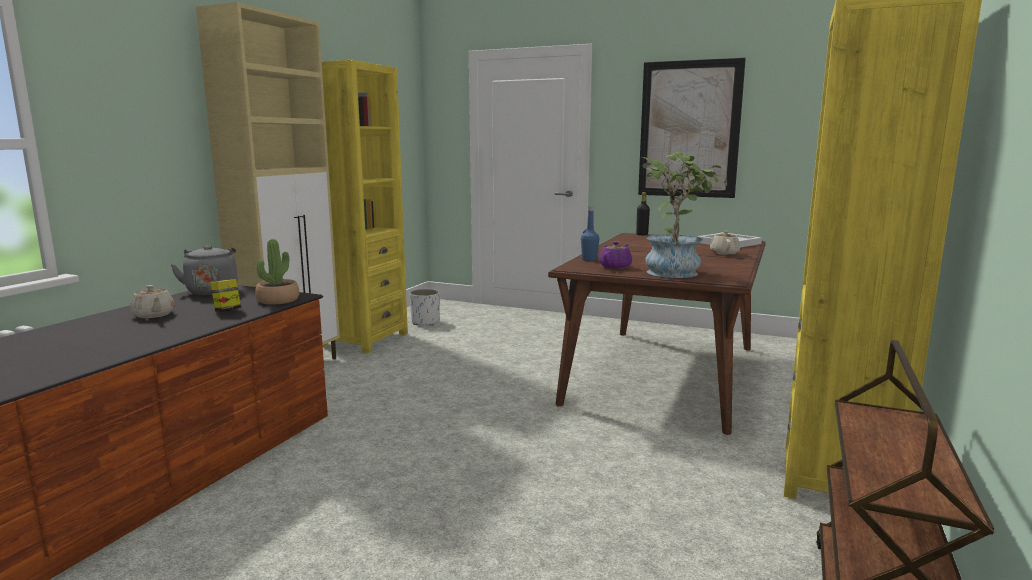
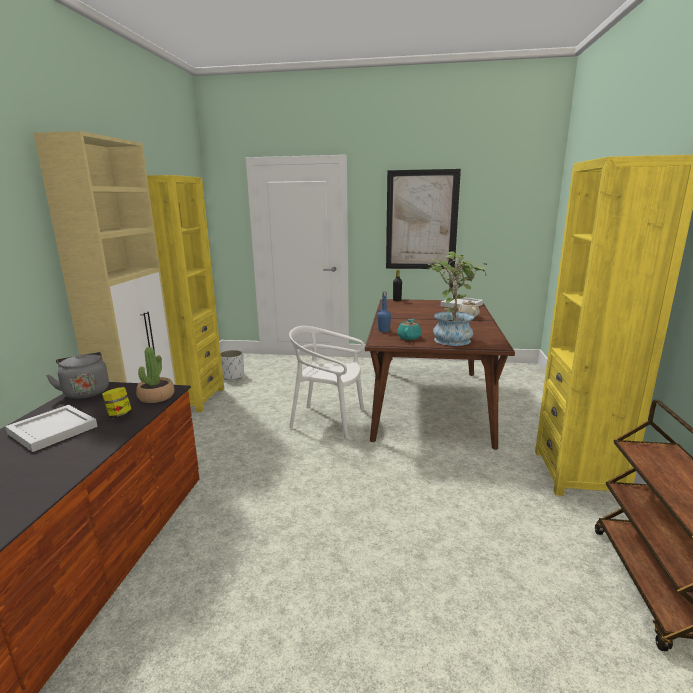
camera: 15 degrees left, 5 degrees up
beige teapot [130,285,174,318] -> white tray [5,405,98,452]
purple teapot [599,242,632,269] -> turquoise teapot [397,318,421,340]
none -> white chair [289,326,365,439]

